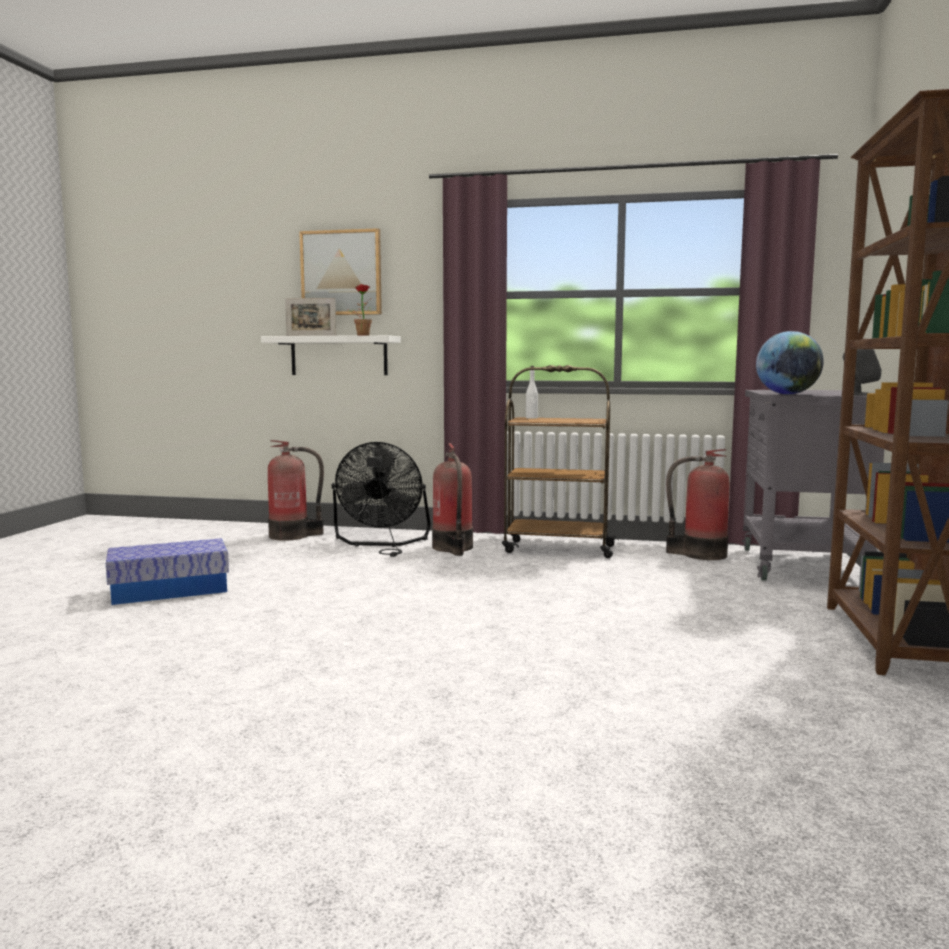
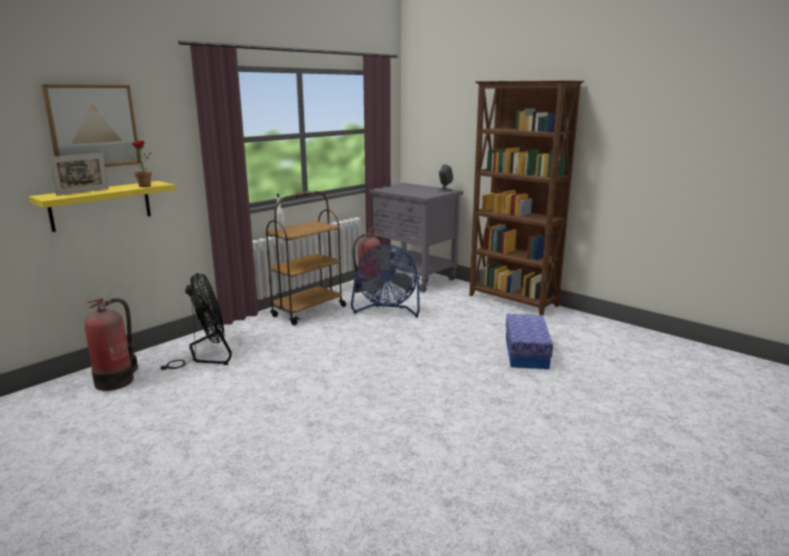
camera: 60 degrees left, 10 degrees up
storage box [106,538,229,605] -> storage box moved to [506,314,553,369]
white shelf [261,335,401,375] -> yellow shelf [29,181,175,232]
black fan [332,442,431,557] -> black fan turned 120 degrees clockwise [159,273,232,370]
fire extinguisher [432,443,473,556] -> none
globe [756,331,824,394] -> none
none -> blue fan [351,244,420,318]

